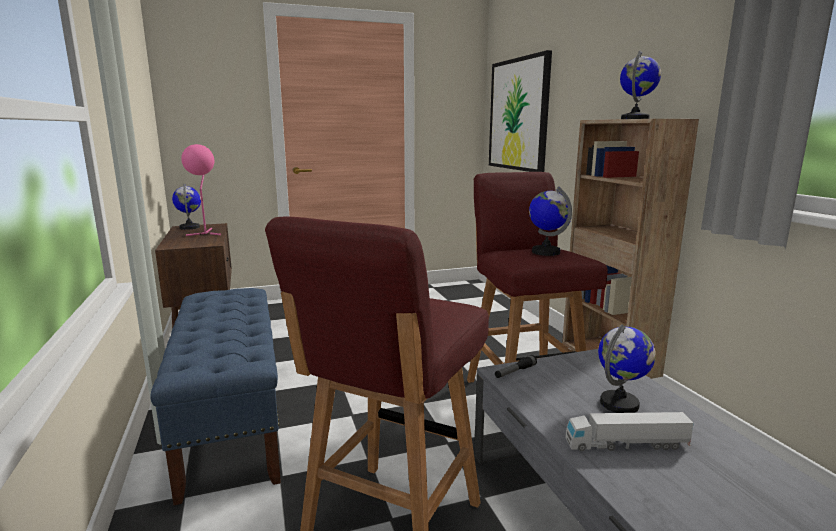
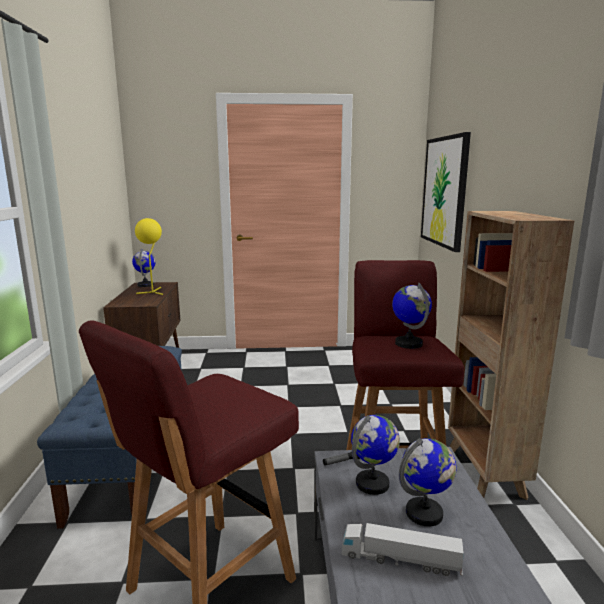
camera: 15 degrees right, 0 degrees up
pink table lamp [181,144,221,236] -> yellow table lamp [135,218,163,295]
globe [620,50,661,119] -> globe moved to [351,415,400,495]

